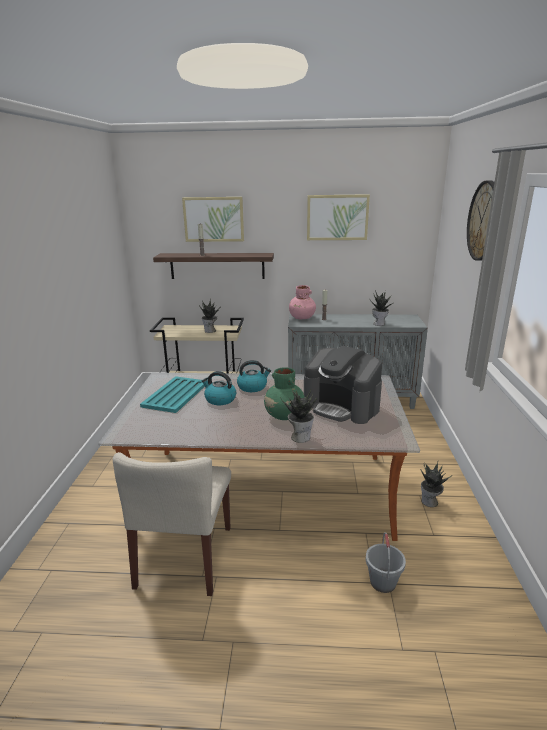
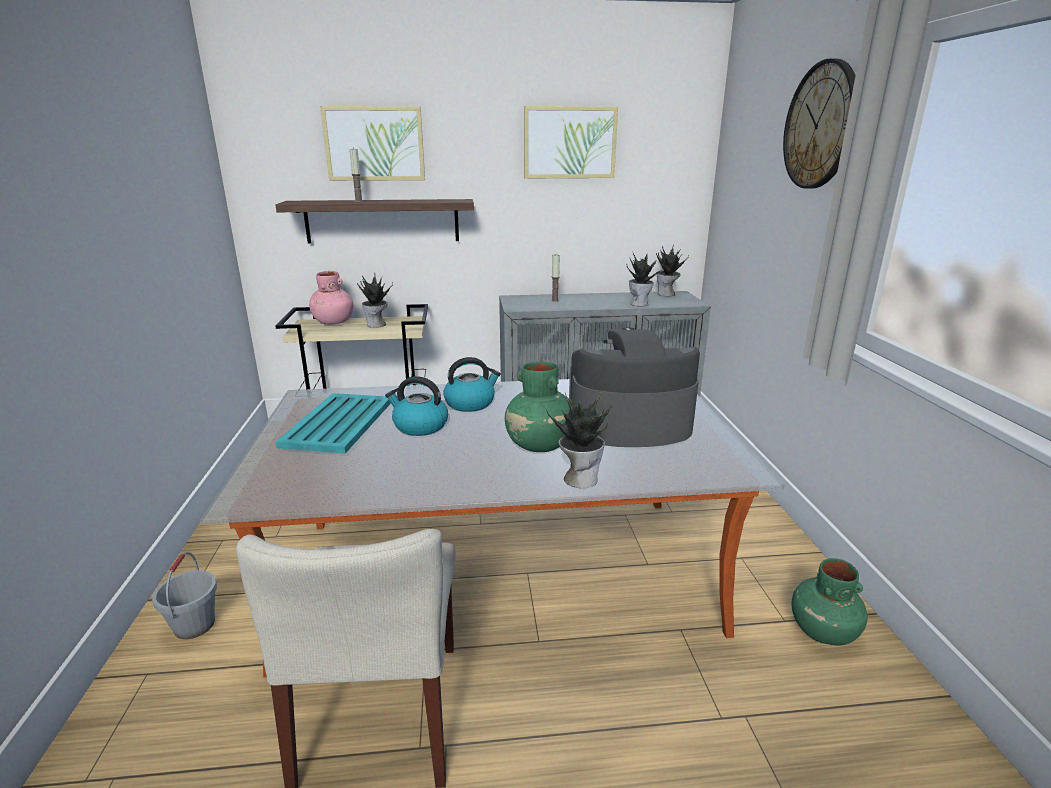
camera: 10 degrees left, 0 degrees up
pink vase [289,285,316,319] -> pink vase moved to [309,271,354,325]
coffee machine [304,346,382,424] -> coffee machine turned 150 degrees clockwise [569,327,700,447]
grey bucket [366,532,406,593] -> grey bucket moved to [152,552,217,639]
potted plant [420,462,453,507] -> potted plant moved to [656,246,689,296]
none -> green vase [792,558,868,646]

